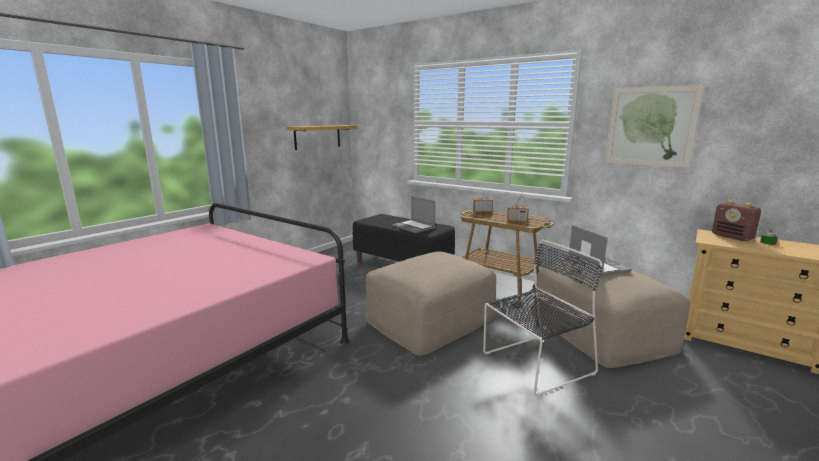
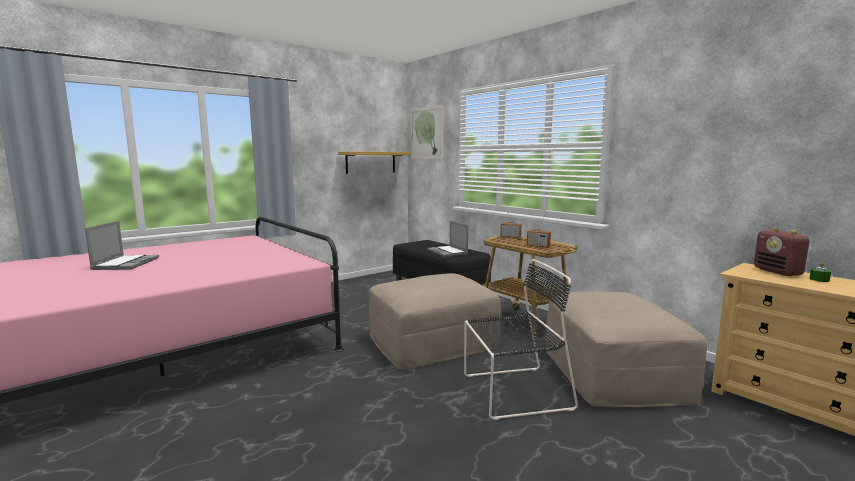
camera: 15 degrees right, 5 degrees down
laptop [568,225,632,276] -> laptop moved to [85,221,159,270]
picture [605,85,704,168] -> picture moved to [410,104,444,159]

